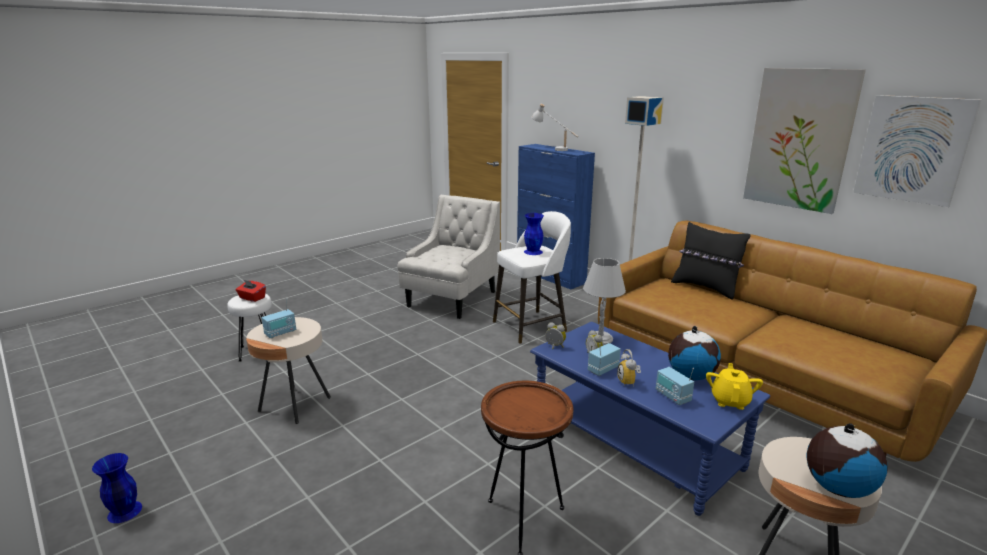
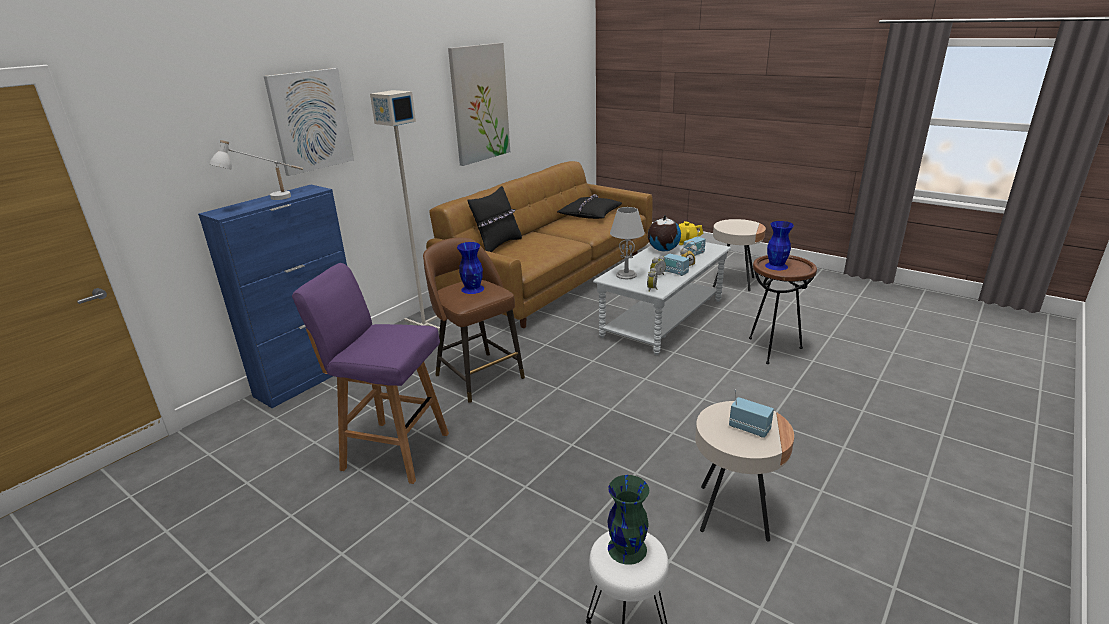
camera: 100 degrees left, 5 degrees up
blue vase [92,453,142,523] -> blue vase moved to [765,221,794,270]
red tissue box [236,279,266,302] -> green vase [607,475,649,565]
white armchair [397,195,500,319] -> purple stool [292,263,449,484]
white stool [493,211,571,344] -> brown stool [423,238,525,403]
blue coffee table [530,322,770,516] -> grey coffee table [593,242,731,355]
globe [807,423,887,498] -> none
picture [853,95,981,207] -> picture moved to [264,68,354,176]
none -> black pillow [557,194,622,219]

